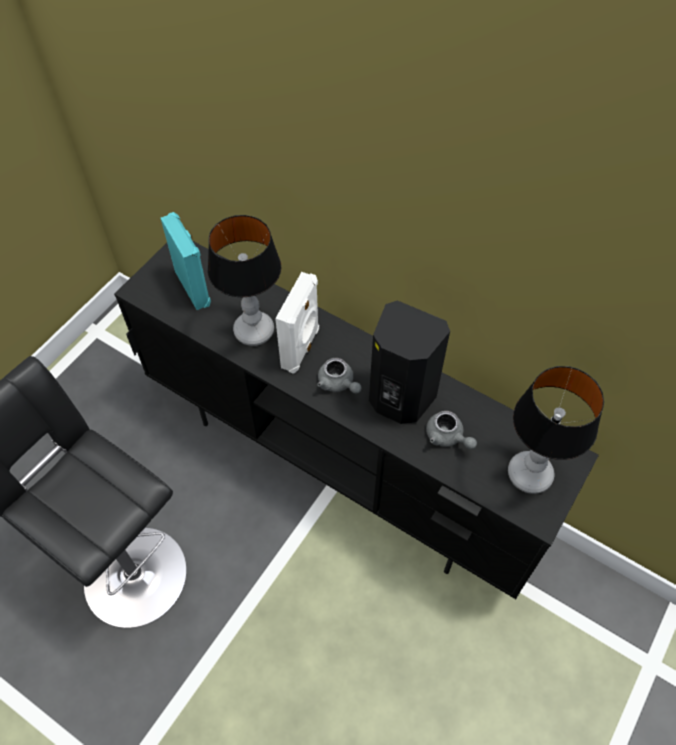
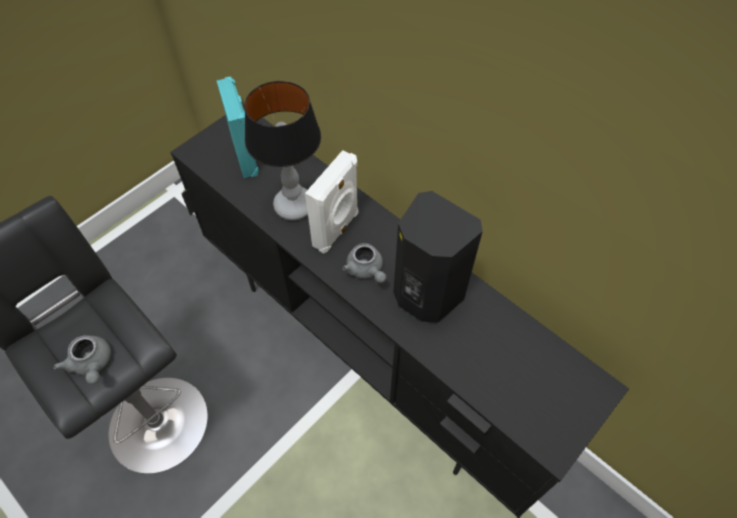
camera: 10 degrees right, 0 degrees up
grey teapot [426,411,477,449] -> grey teapot moved to [54,335,111,384]
table lamp [508,366,604,494] -> none

